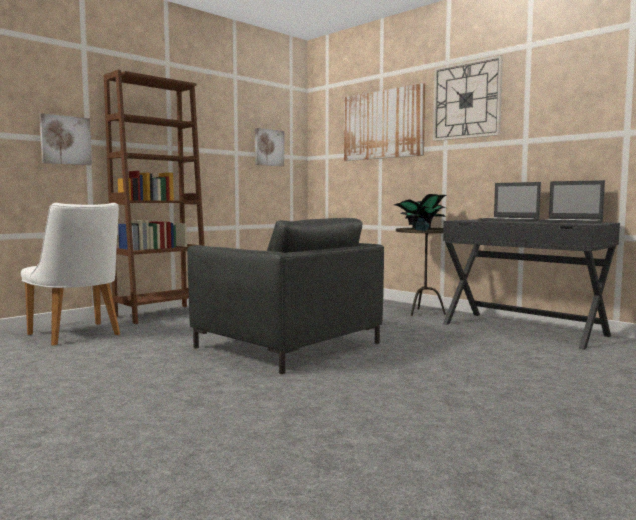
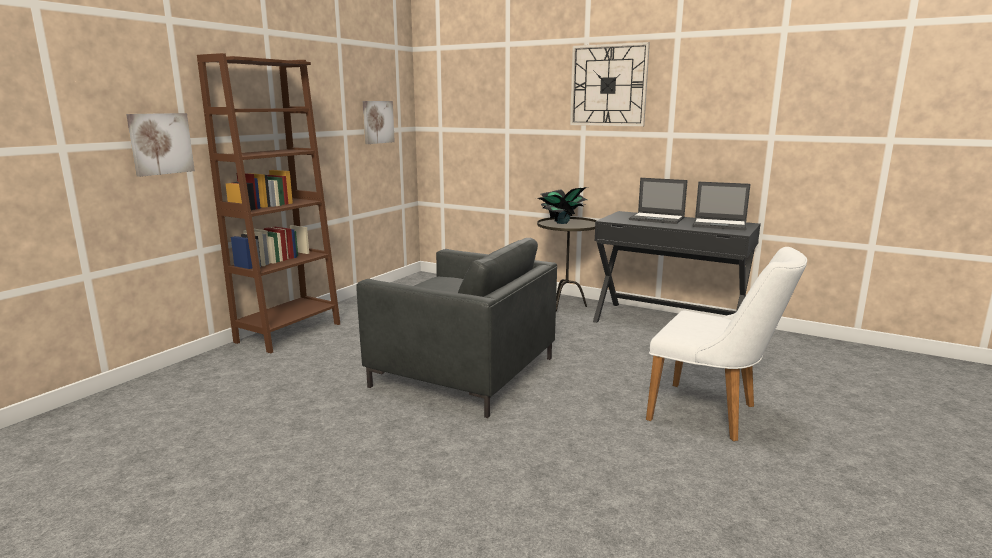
camera: 15 degrees left, 10 degrees up
white chair [21,203,120,346] -> white chair moved to [646,247,807,441]
picture [344,83,425,161] -> none

